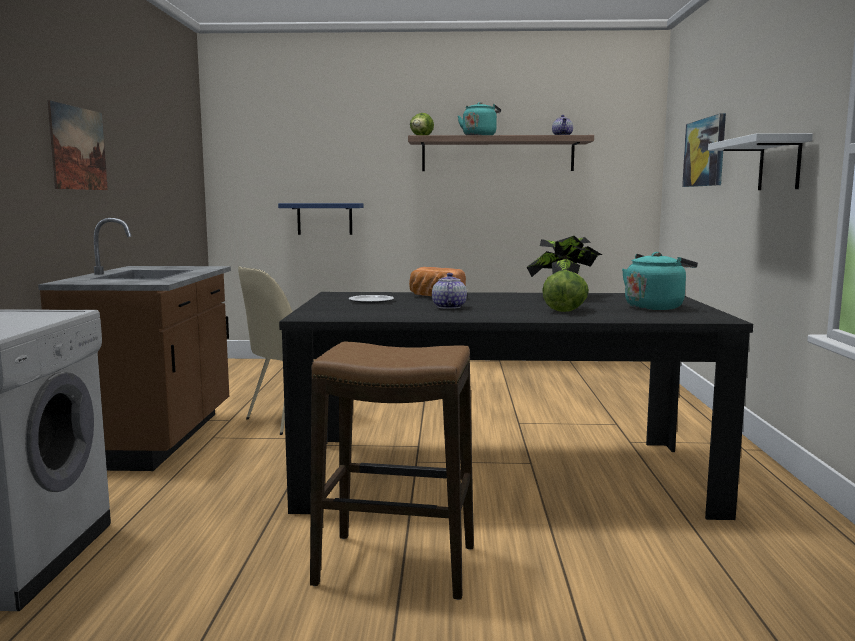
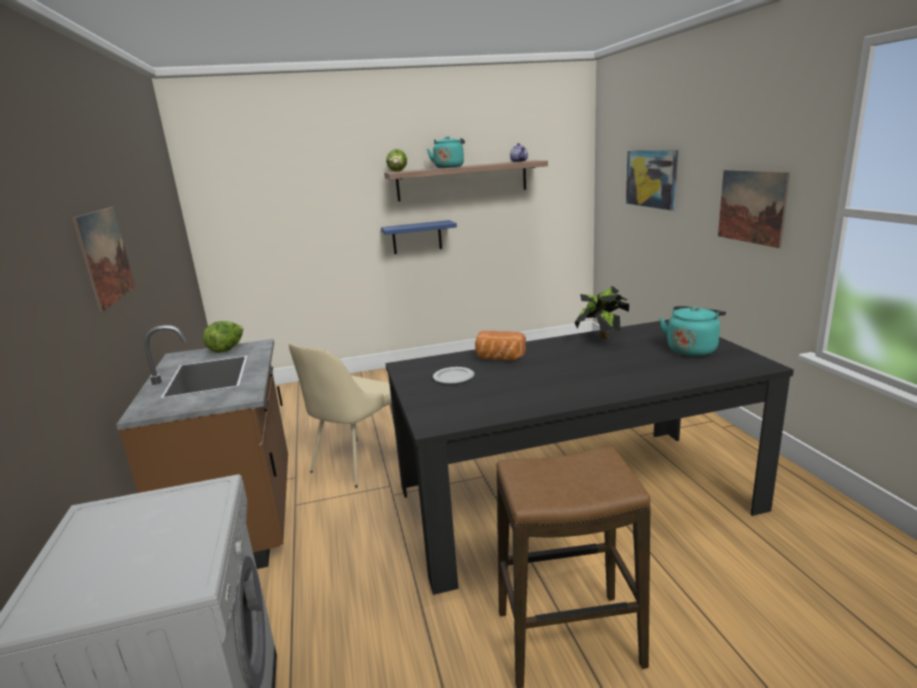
camera: 15 degrees left, 10 degrees up
blue shelf [278,203,364,235] -> blue shelf moved to [381,220,457,254]
teapot [432,273,467,309] -> none
lettuce [542,270,589,312] -> lettuce moved to [203,321,243,353]
white shelf [708,133,813,190] -> picture [718,170,790,248]

